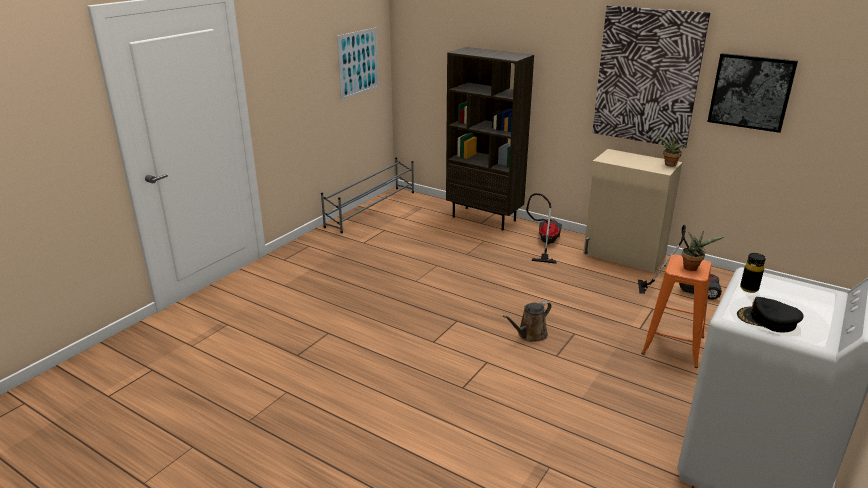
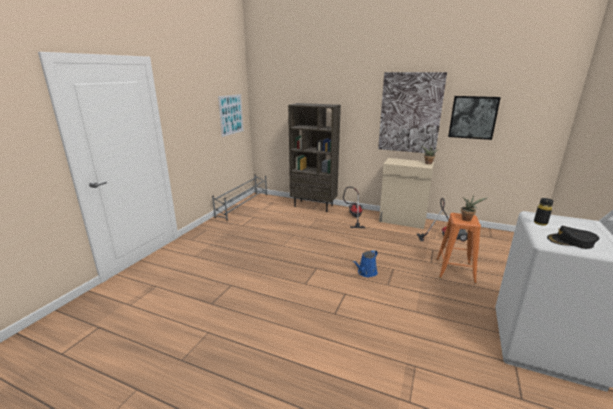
camera: 10 degrees left, 5 degrees down
brown watering can [503,301,551,342] -> blue watering can [352,250,378,277]

